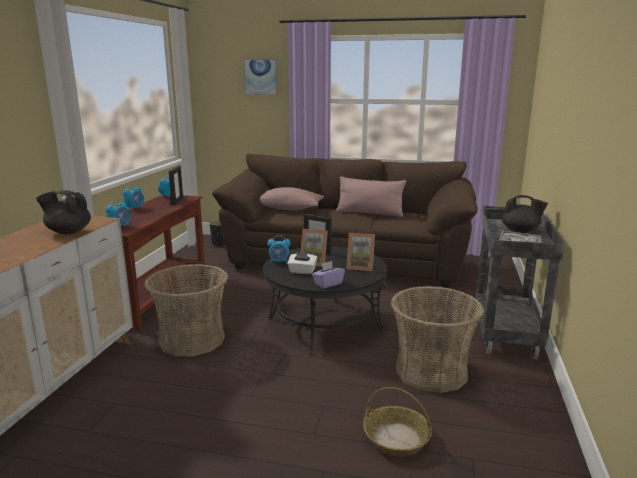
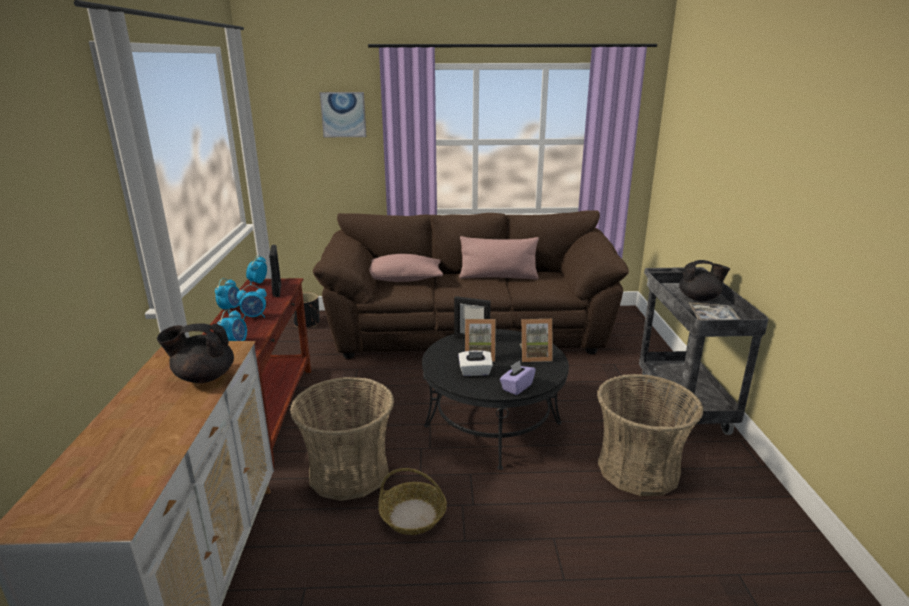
camera: 15 degrees left, 5 degrees up
alarm clock [267,235,291,263] -> alarm clock moved to [237,285,267,320]
basket [363,387,432,456] -> basket moved to [378,468,447,535]

